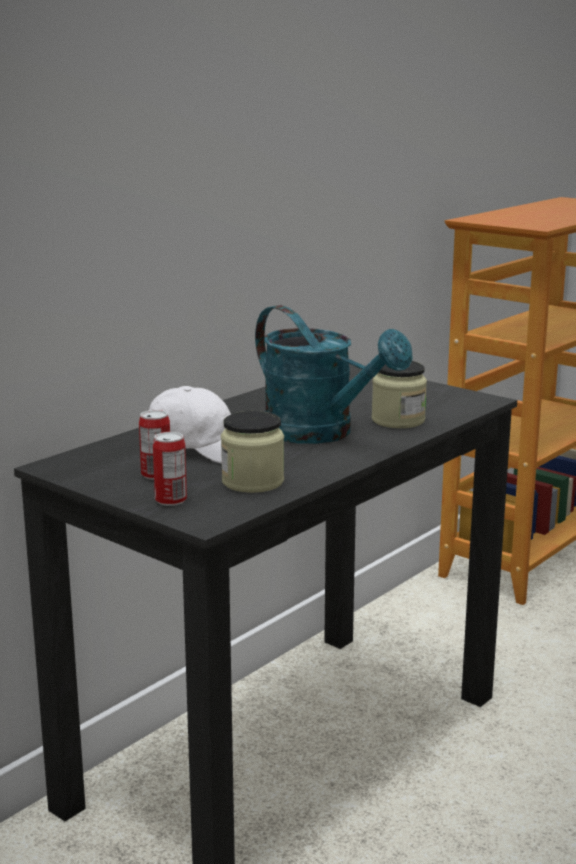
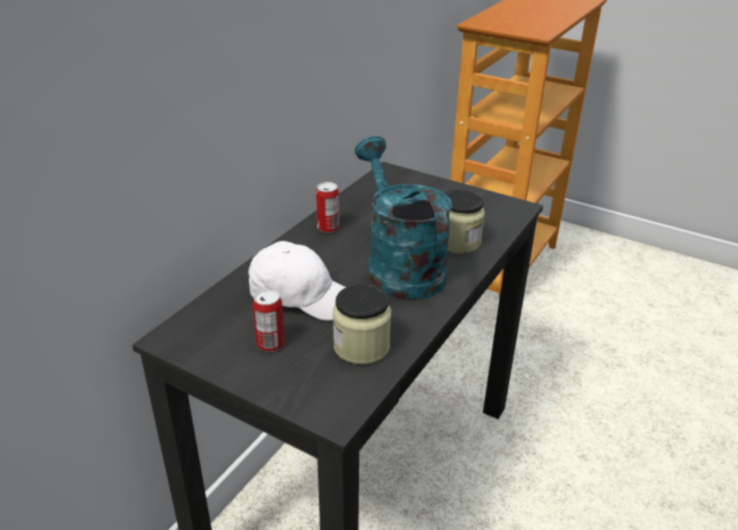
camera: 10 degrees left, 15 degrees up
can [153,432,187,506] -> can moved to [316,182,339,233]
turquoise watering can [255,305,412,444] -> turquoise watering can turned 150 degrees counterclockwise [355,136,452,300]

